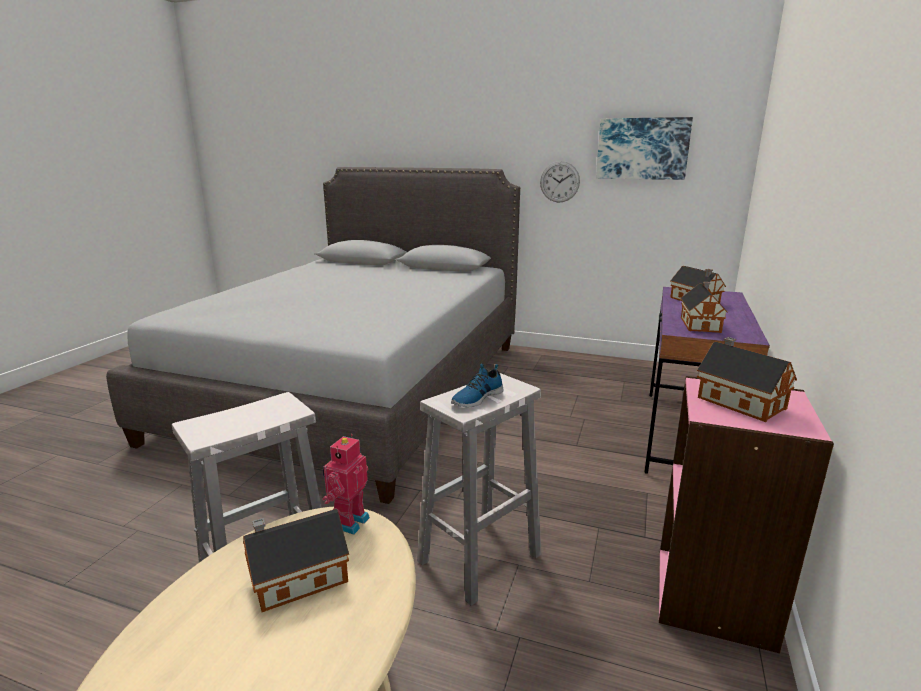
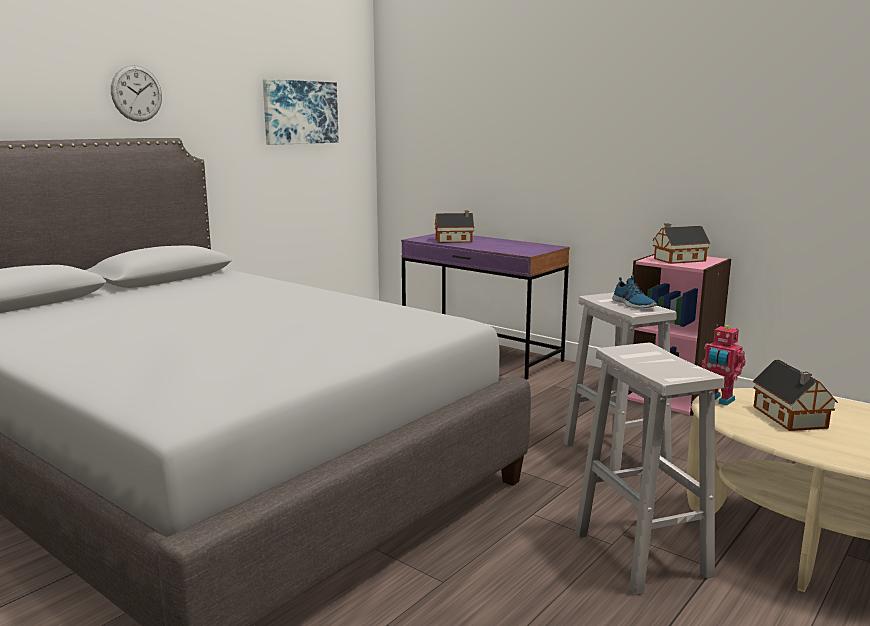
camera: 70 degrees left, 5 degrees down
wall clock [540,161,580,203] -> wall clock moved to [111,65,162,122]
toy house [680,281,728,333] -> none

